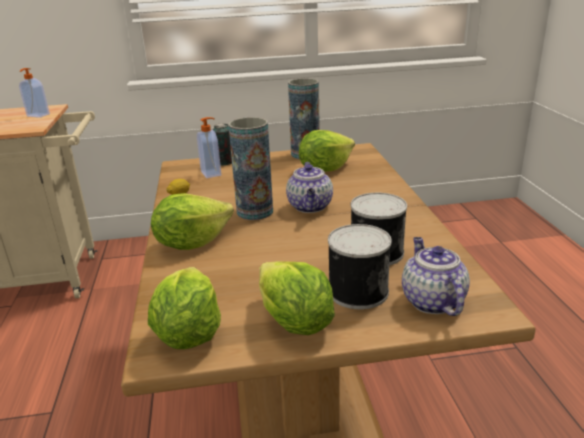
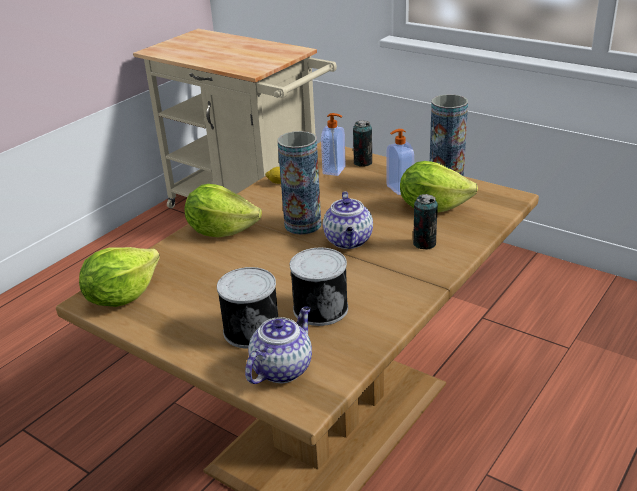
camera: 45 degrees right, 5 degrees up
soap dispenser [19,68,50,118] -> soap dispenser moved to [387,129,414,195]
lettuce [259,261,335,335] -> none
teapot [286,162,333,213] -> teapot turned 45 degrees counterclockwise [323,192,373,249]
none -> can [413,194,438,249]

